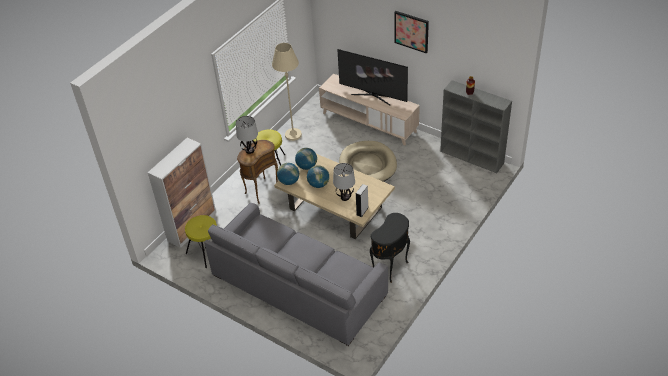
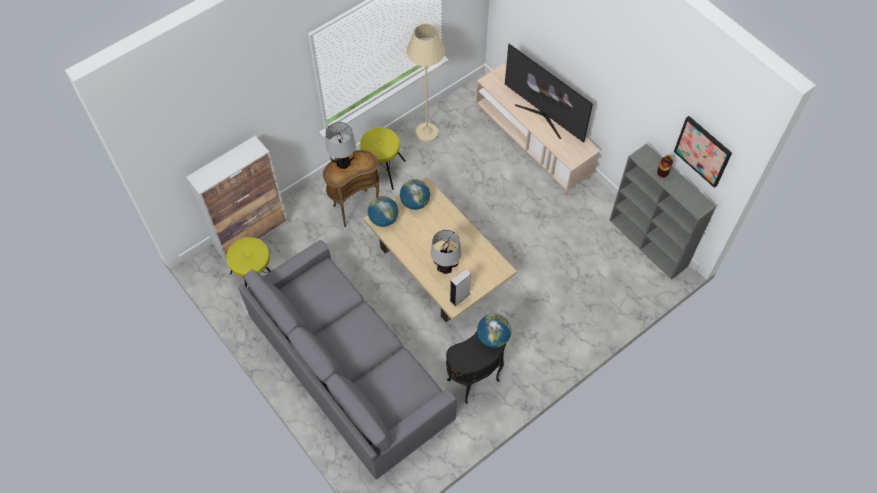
camera: 15 degrees right, 15 degrees up
globe [307,165,329,188] -> globe moved to [477,313,511,348]
beige dog bed [339,141,397,182] -> none
picture [394,11,429,53] -> picture moved to [674,116,732,188]

